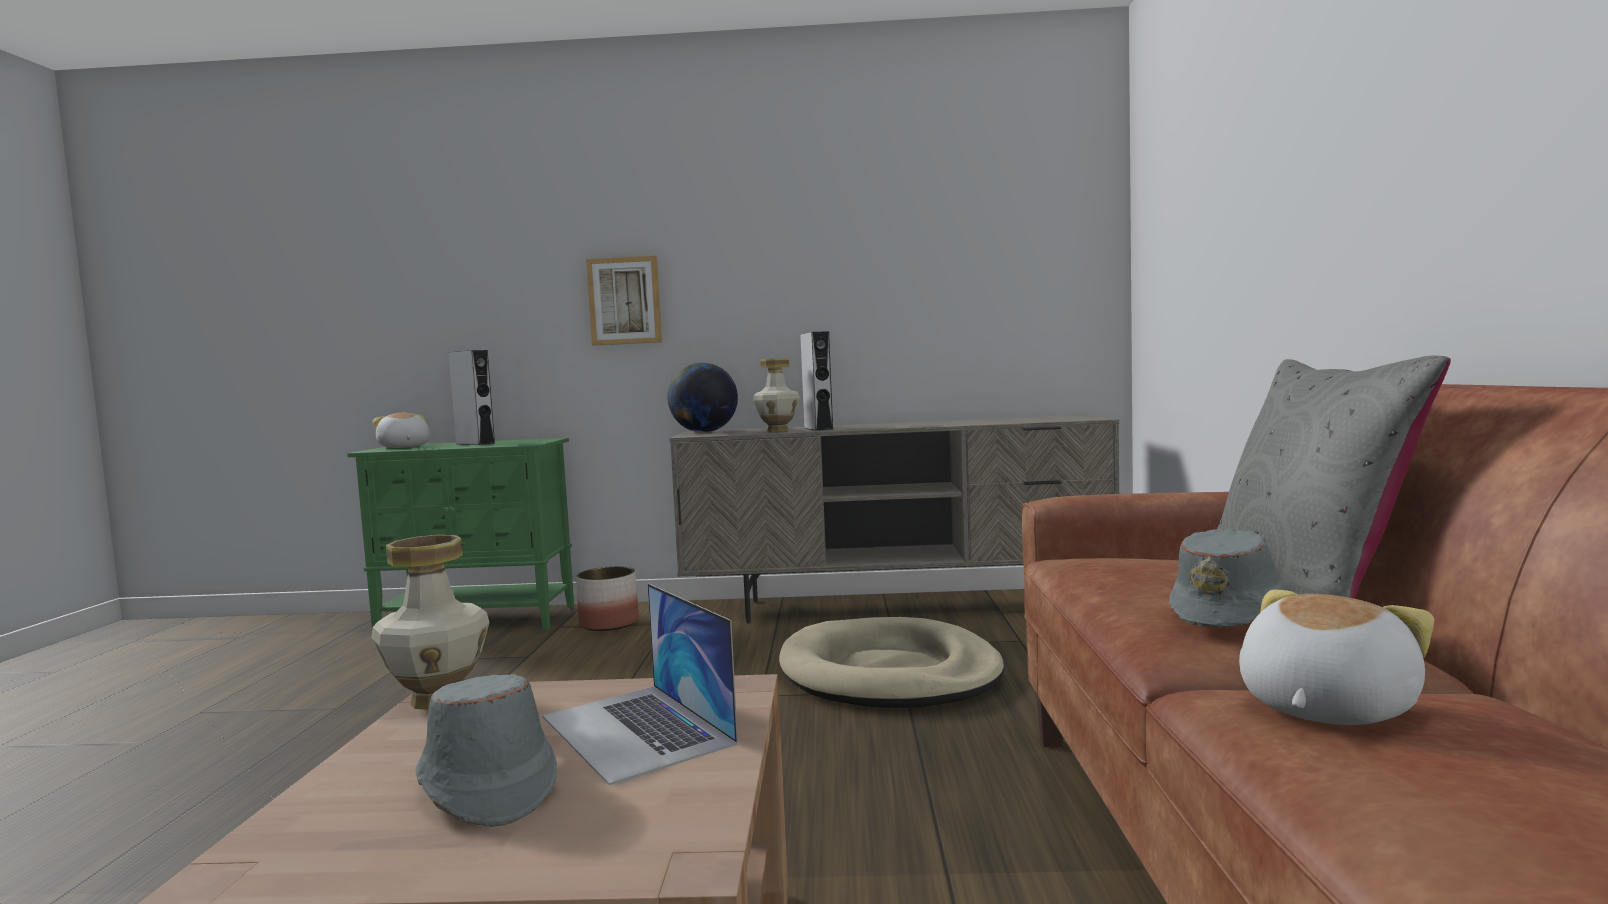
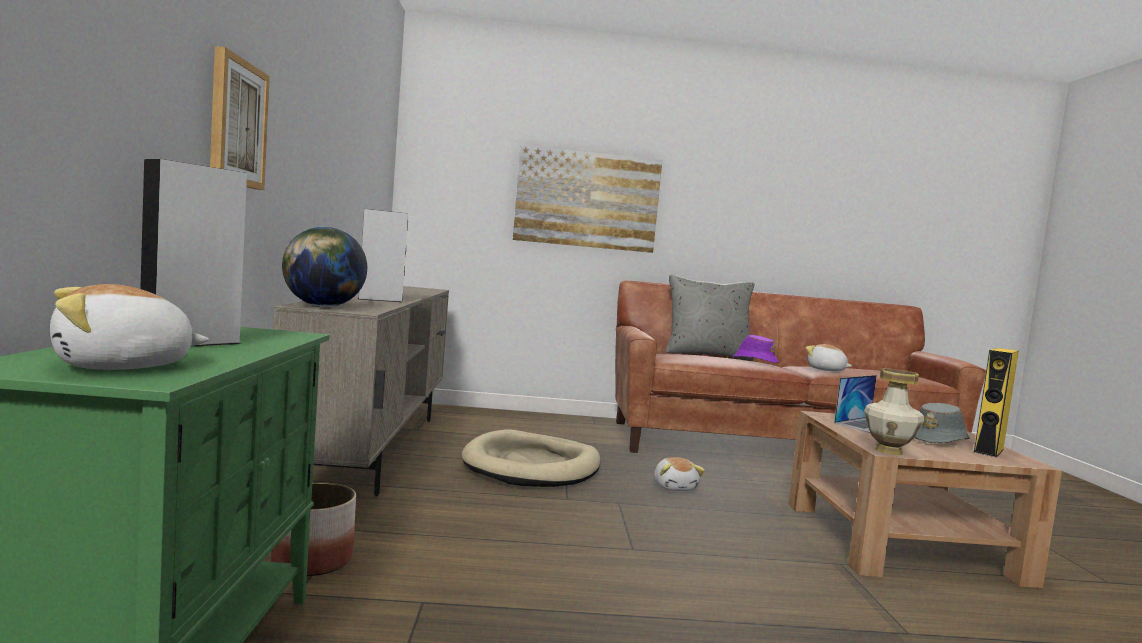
camera: 95 degrees left, 0 degrees up
vase [753,358,800,432] -> none
grey hat [1169,528,1284,628] -> purple hat [733,335,779,363]
none -> picture [513,146,662,253]
none -> plush toy [654,457,705,491]
none -> yellow speaker [974,348,1019,457]

